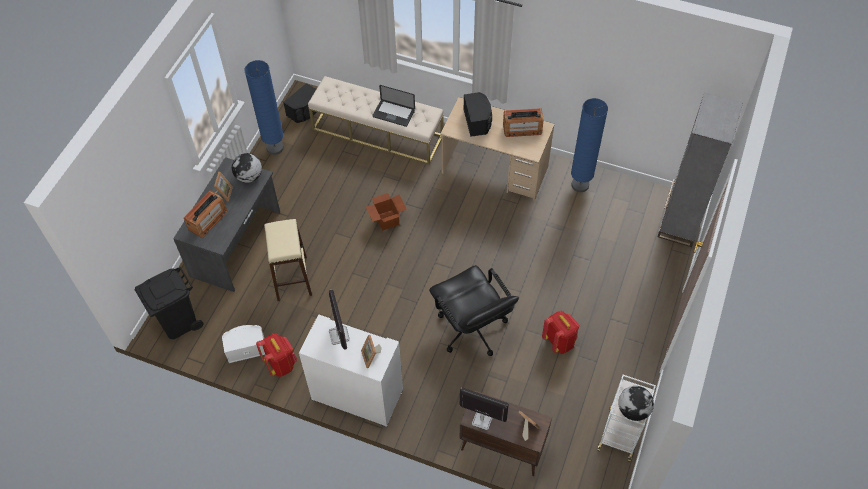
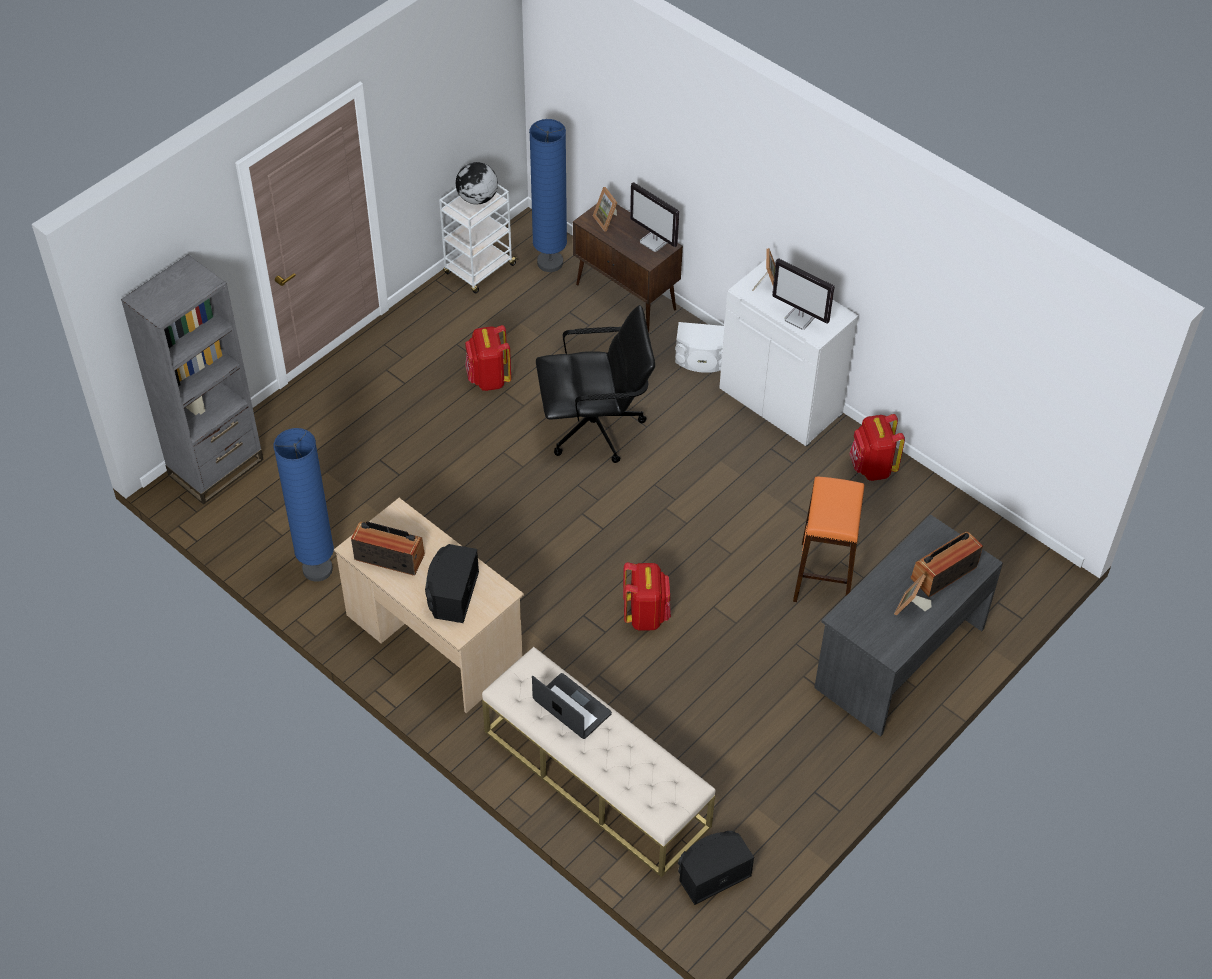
camera: 160 degrees left, 5 degrees down
black trash can [135,267,204,339] -> none
white speaker [222,325,265,363] -> white speaker moved to [675,322,724,373]
globe [232,153,262,183] -> none
blue floor lamp [244,60,284,155] -> blue floor lamp moved to [529,119,567,272]
beige stool [264,219,312,301] -> orange stool [793,476,865,602]
monitor [329,289,350,350] -> monitor turned 60 degrees counterclockwise [772,258,834,330]
cardboard box [366,193,407,231] -> red backpack [623,562,671,631]
black office chair [429,265,519,356] -> black office chair turned 90 degrees clockwise [536,305,655,463]

